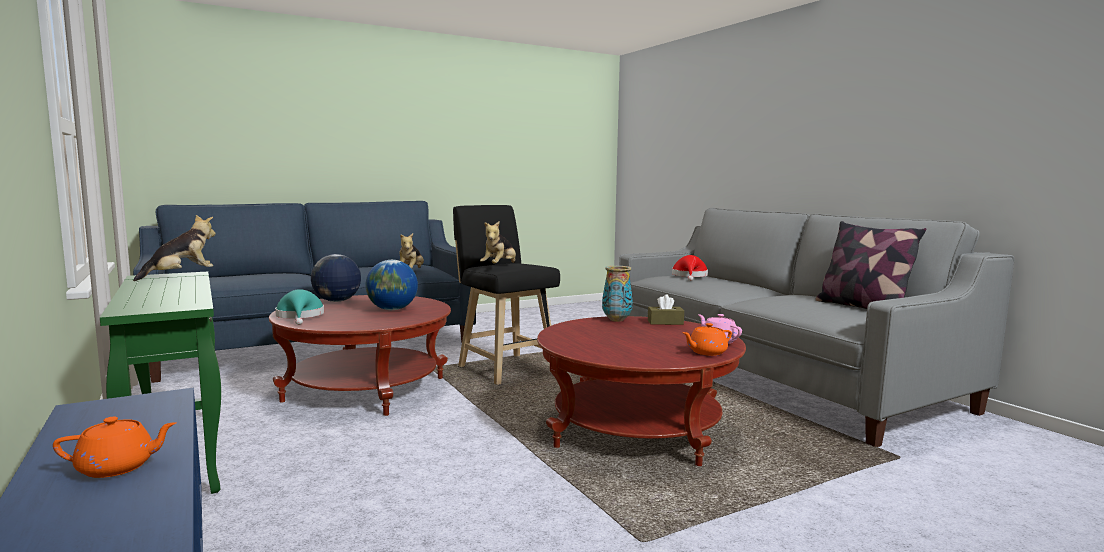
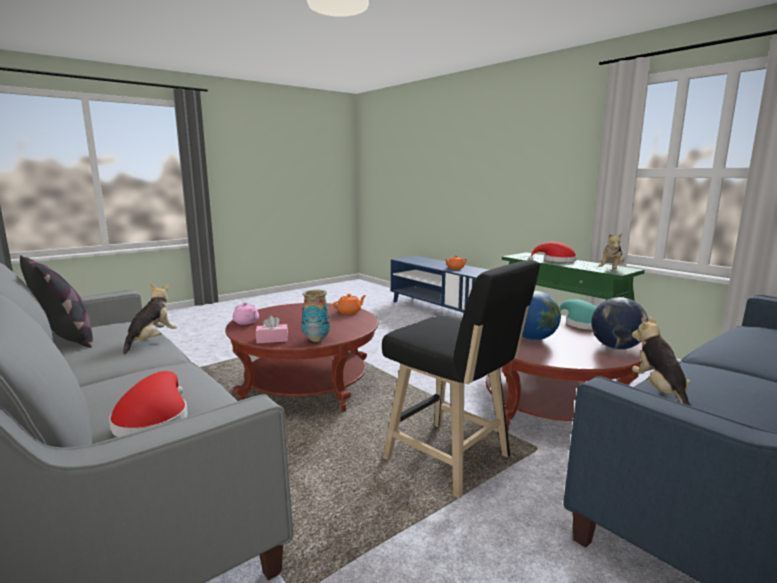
camera: 170 degrees right, 5 degrees up
plush toy [480,221,516,263] -> plush toy moved to [123,284,177,355]
brown tissue box [648,294,684,325] -> pink tissue box [256,316,288,343]
orange teapot [682,323,732,356] -> orange teapot moved to [333,294,366,314]
none -> red hat [529,242,577,262]

